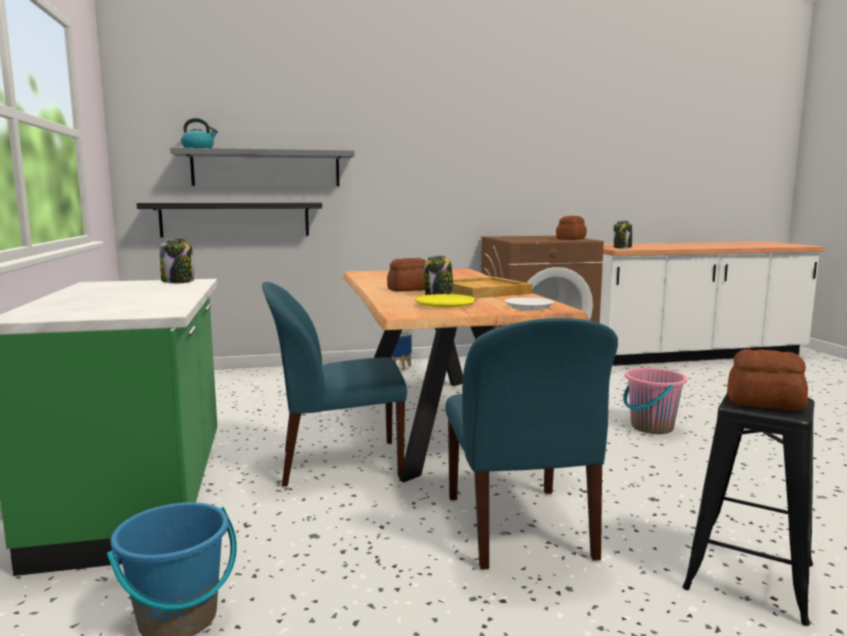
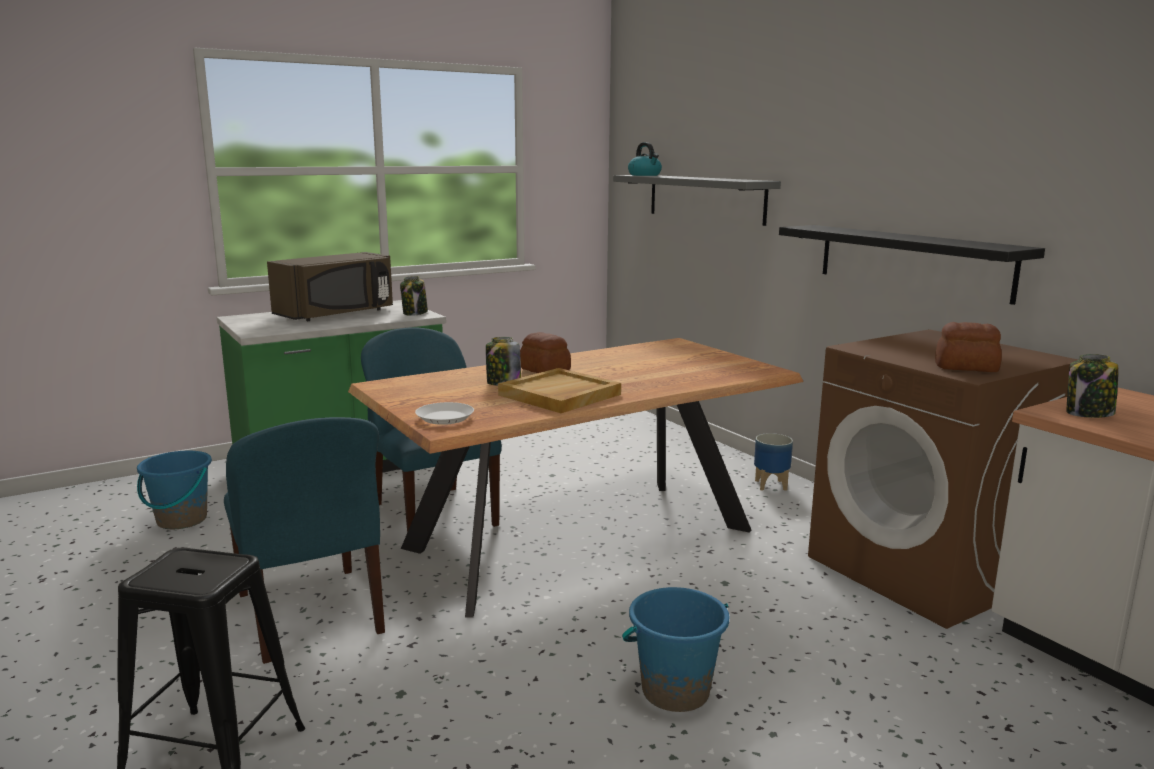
camera: 70 degrees right, 5 degrees up
black shelf [137,203,322,237] -> black shelf moved to [779,225,1045,305]
yellow plate [415,294,476,308] -> none
blue chair [445,318,618,570] -> blue chair turned 90 degrees counterclockwise [224,417,385,664]
pink bucket [623,368,687,434] -> blue bucket [622,587,729,712]
bread [727,349,808,411] -> none
none -> brown microwave [267,252,393,321]

